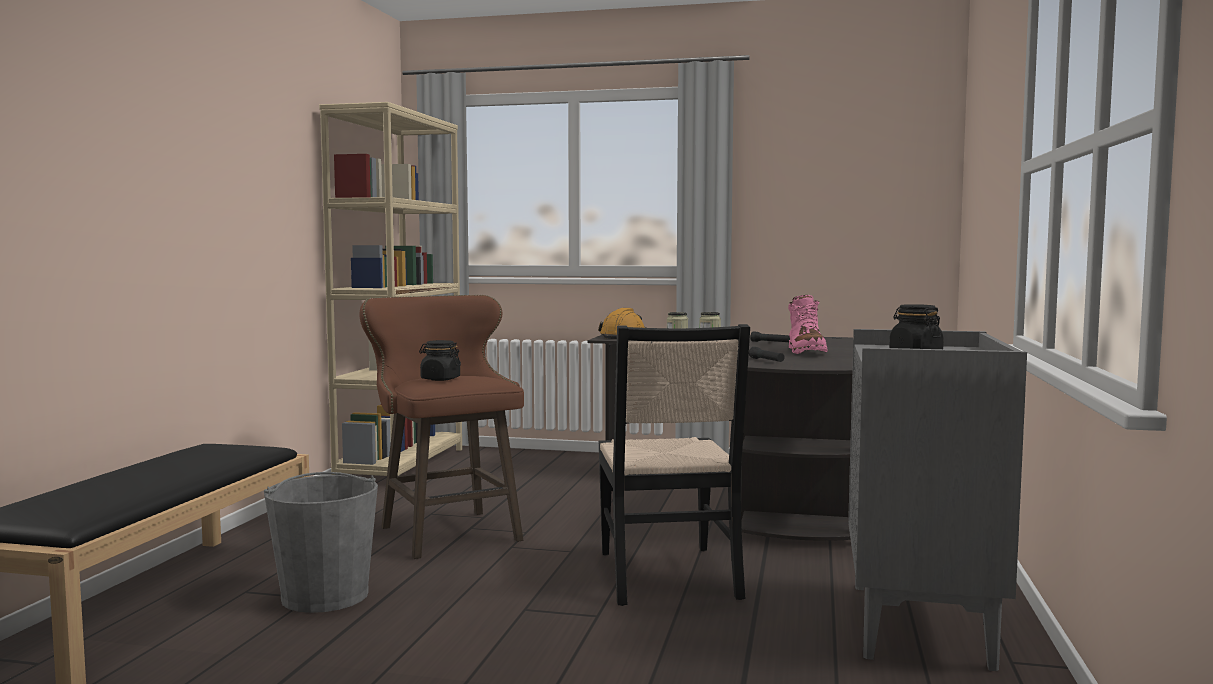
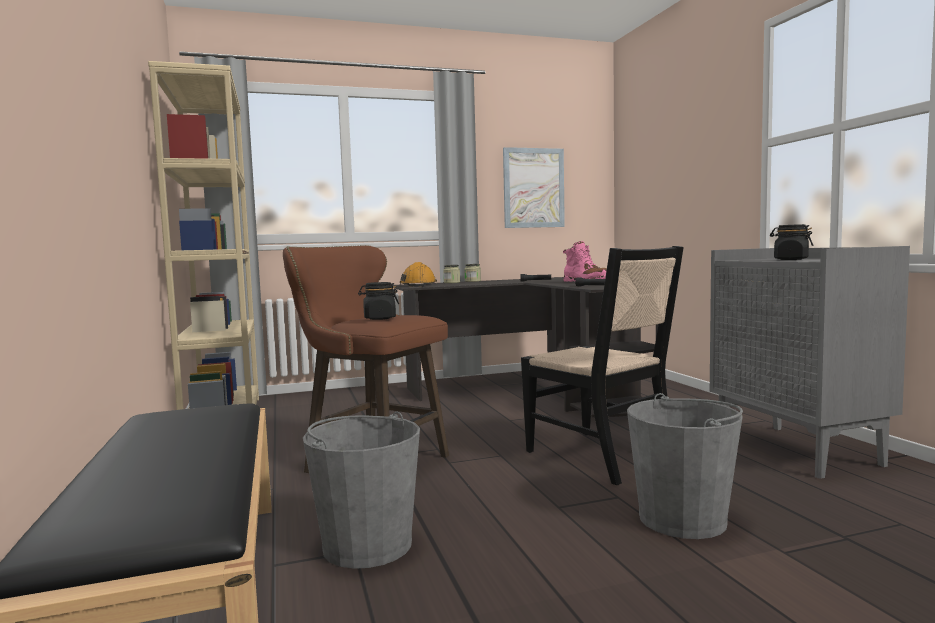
camera: 30 degrees left, 0 degrees up
none -> picture [503,147,565,228]
none -> grey bucket [627,393,743,539]

